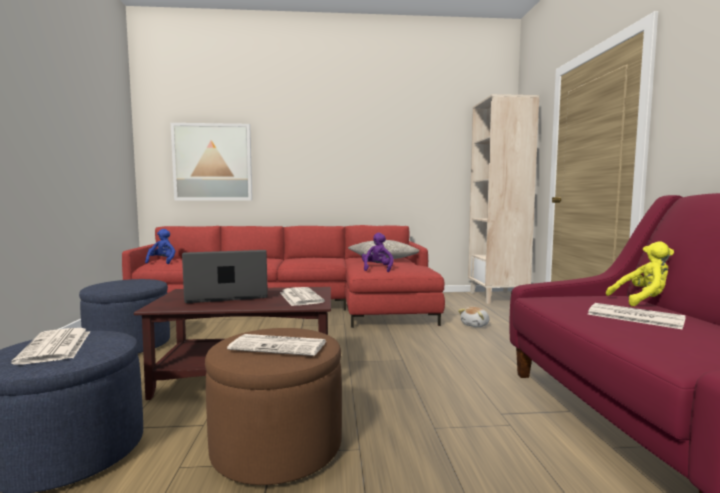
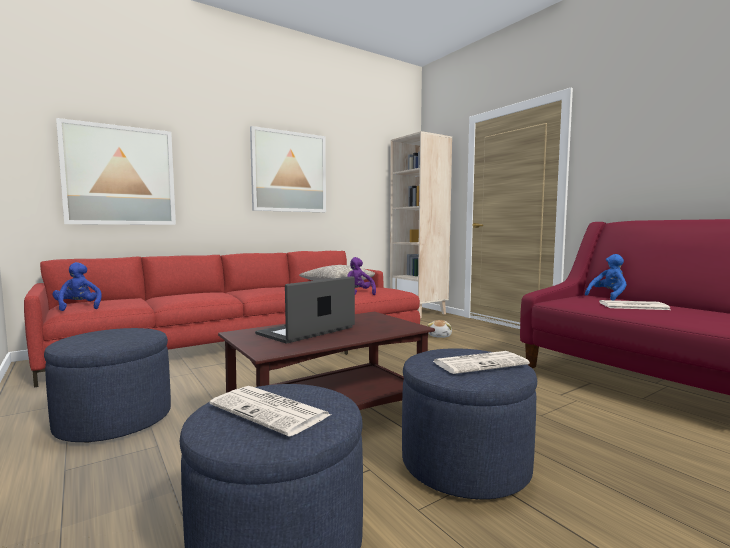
camera: 30 degrees left, 0 degrees up
brown ottoman [205,328,342,485] -> blue ottoman [402,348,537,499]
newspaper [280,287,325,306] -> none
yellow plush toy [606,241,674,306] -> blue plush toy [585,254,627,300]
none -> picture [250,126,326,212]

